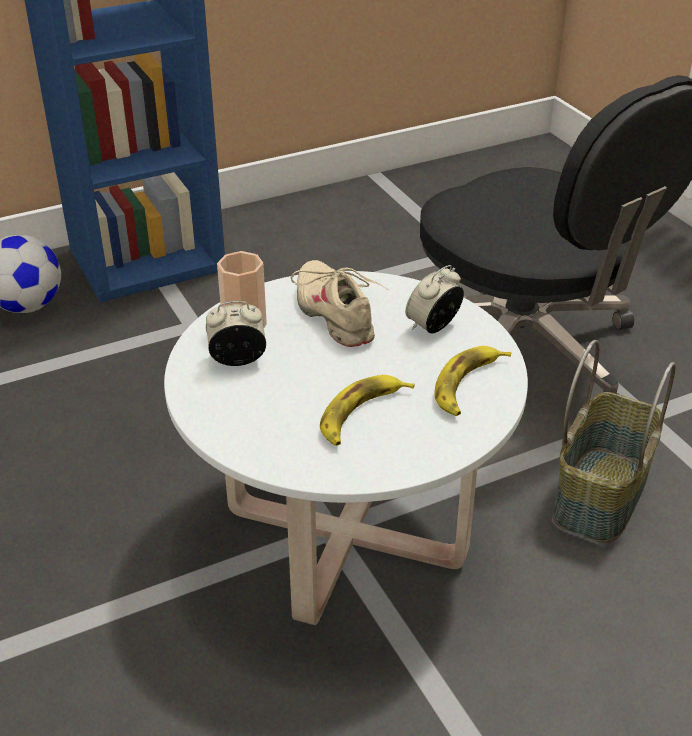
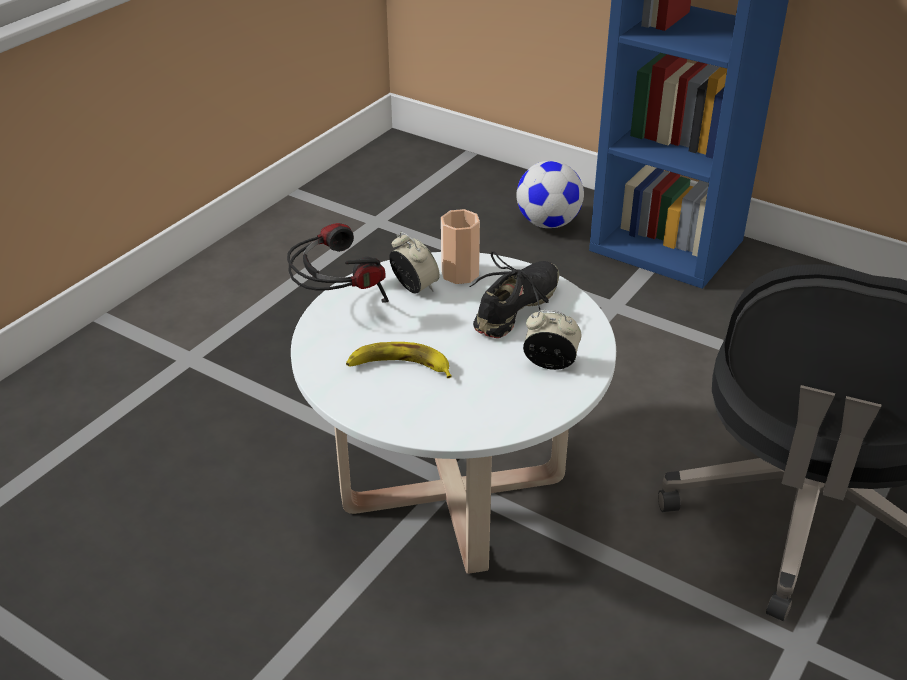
camera: 60 degrees right, 0 degrees up
beige shoe [291,260,388,347] -> black shoe [470,252,559,338]
banana [434,346,511,416] -> none
basket [553,340,676,543] -> none
none -> headphones [287,223,389,303]

